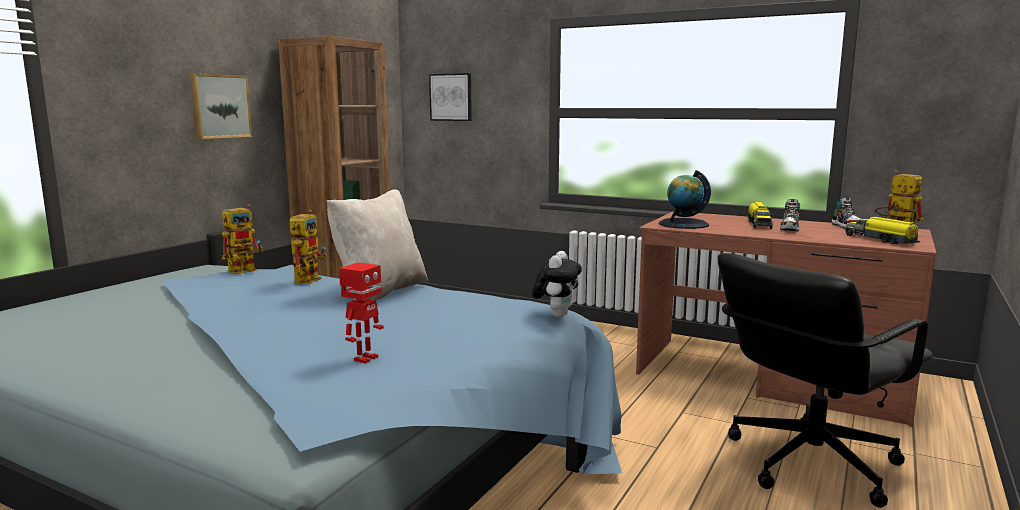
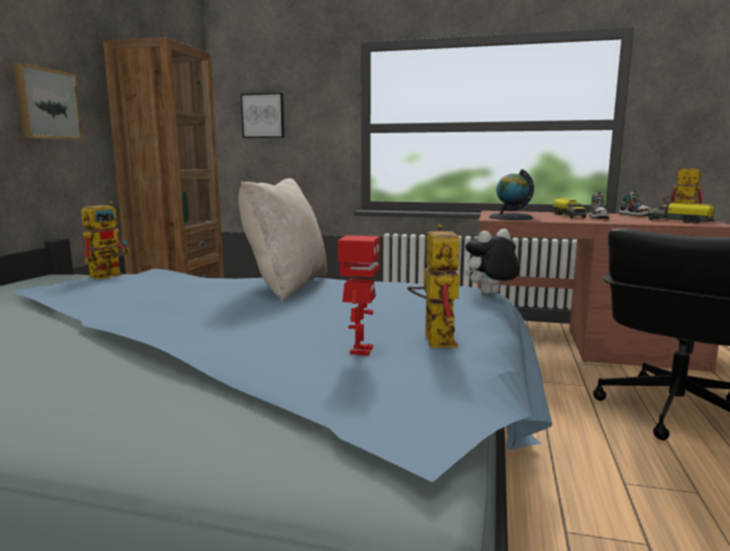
camera: 15 degrees left, 0 degrees up
toy robot [290,210,326,284] -> toy robot moved to [407,224,461,348]
plush toy [532,251,582,318] -> plush toy turned 120 degrees counterclockwise [465,229,519,294]

